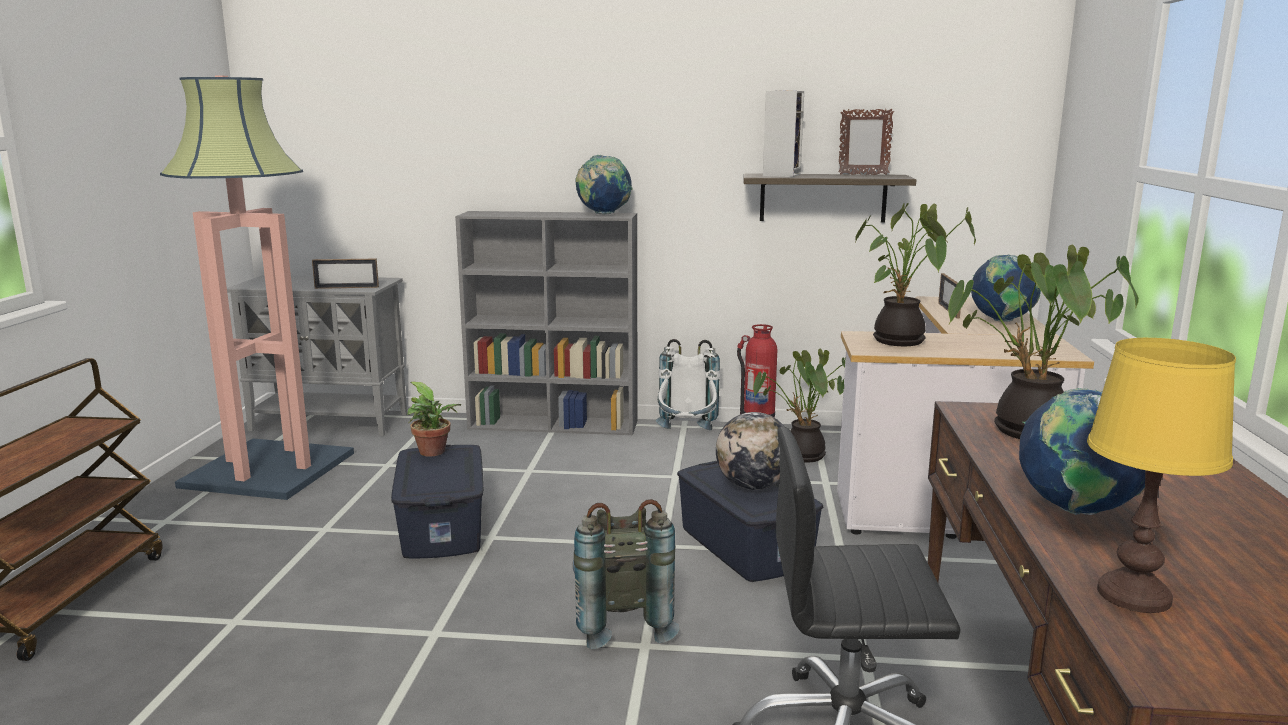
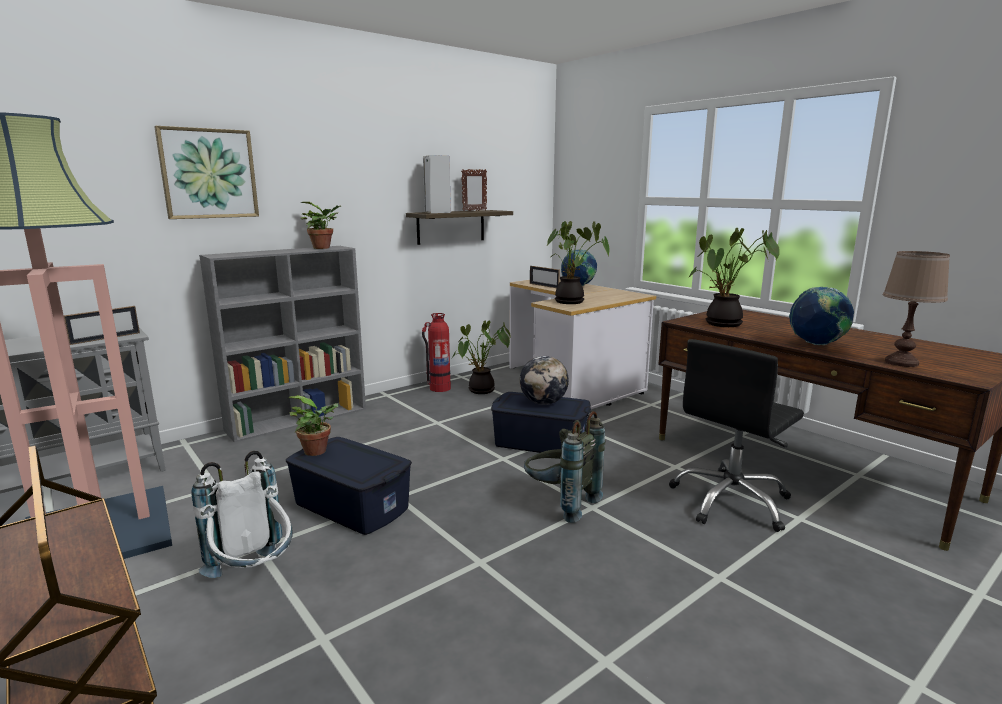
camera: 45 degrees left, 0 degrees up
globe [575,155,633,215] -> potted plant [301,202,341,249]
white backpack [656,339,720,430] -> white backpack moved to [191,451,292,578]
yellow table lamp [1087,338,1236,613] -> brown table lamp [883,251,950,367]
none -> picture [154,126,259,219]

